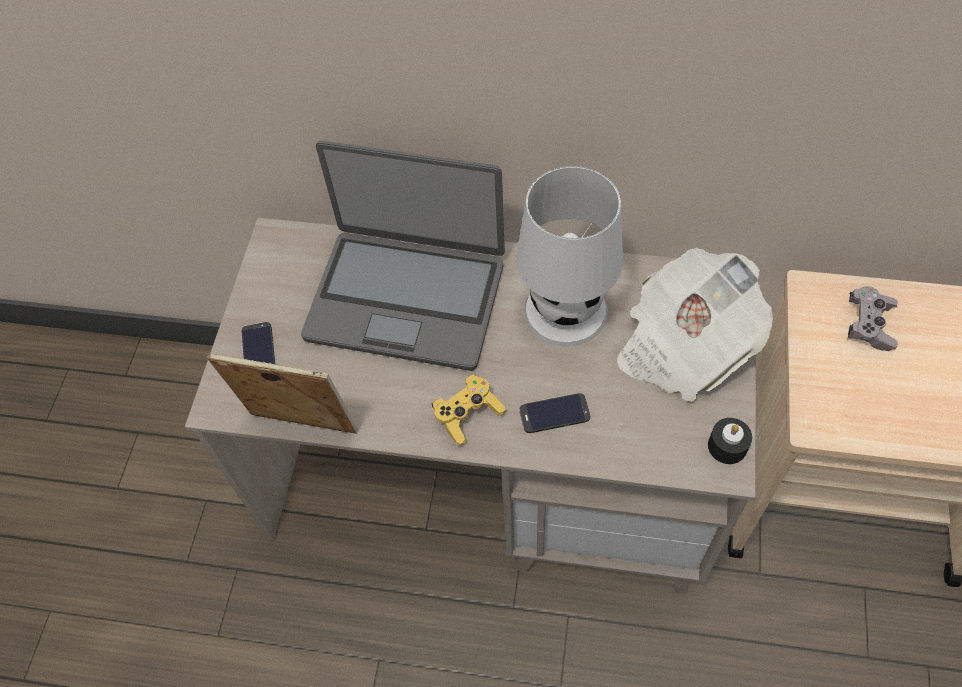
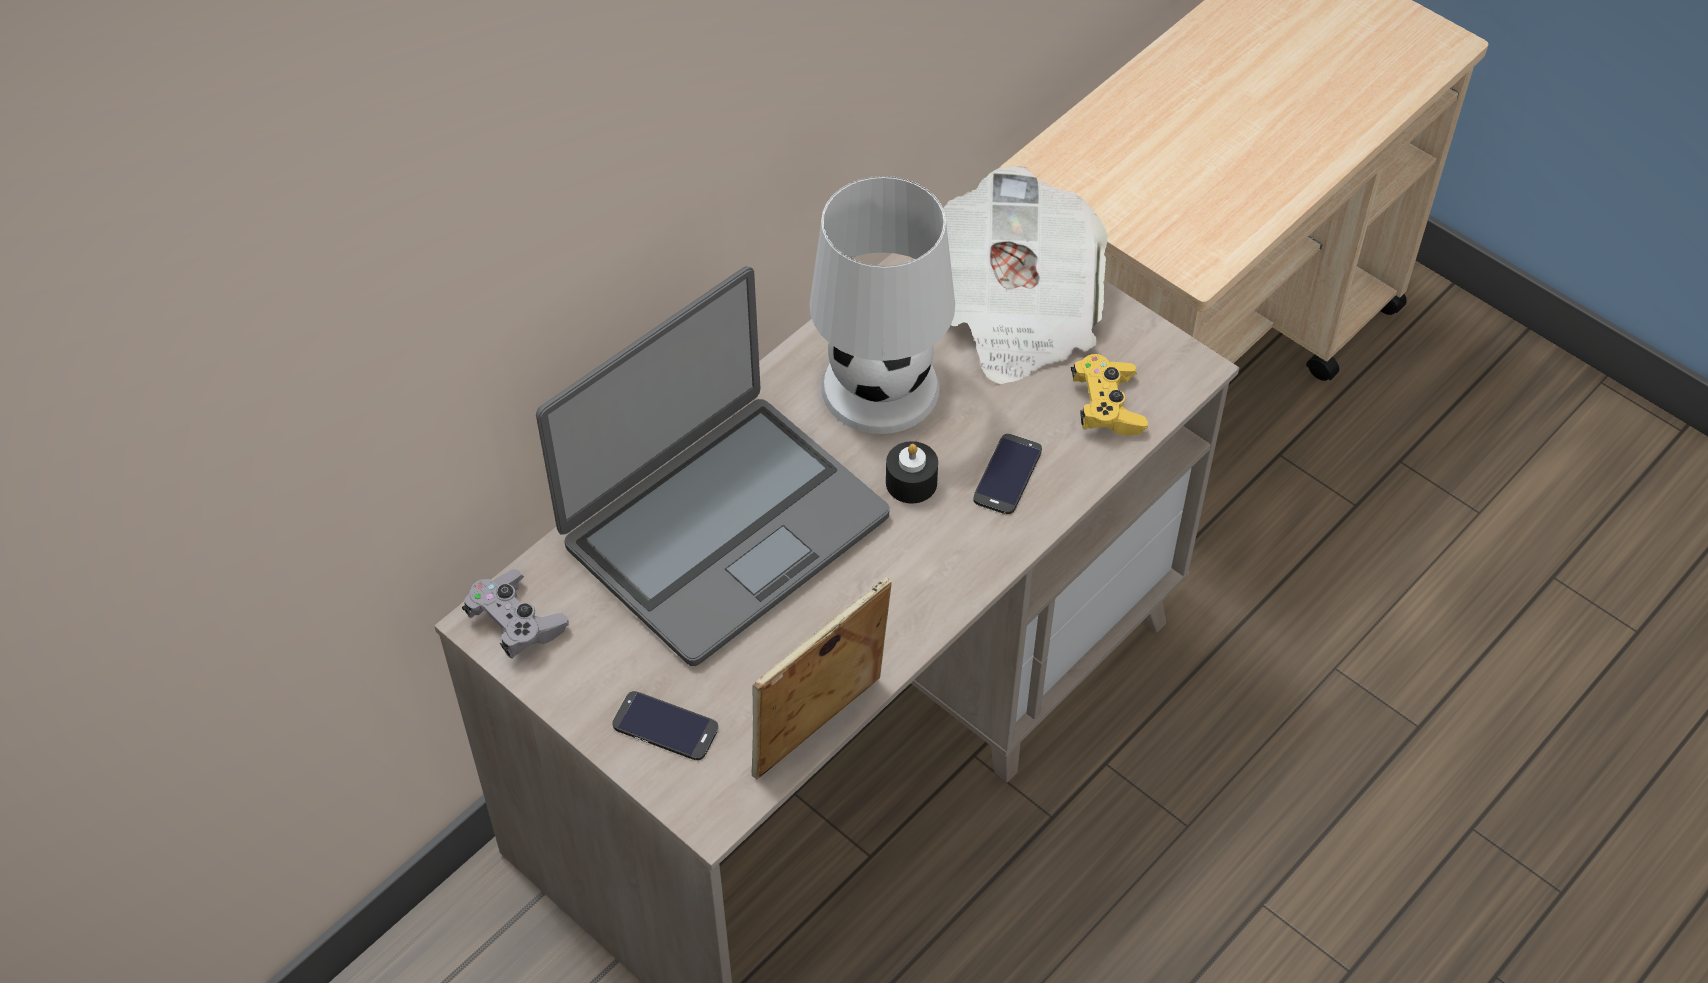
camera: 60 degrees left, 5 degrees down
yellow game controller [432,375,506,445] -> yellow game controller moved to [1071,354,1148,436]
black candle [708,418,752,464] -> black candle moved to [886,441,938,504]
grey game controller [848,286,898,351] -> grey game controller moved to [462,569,569,658]

